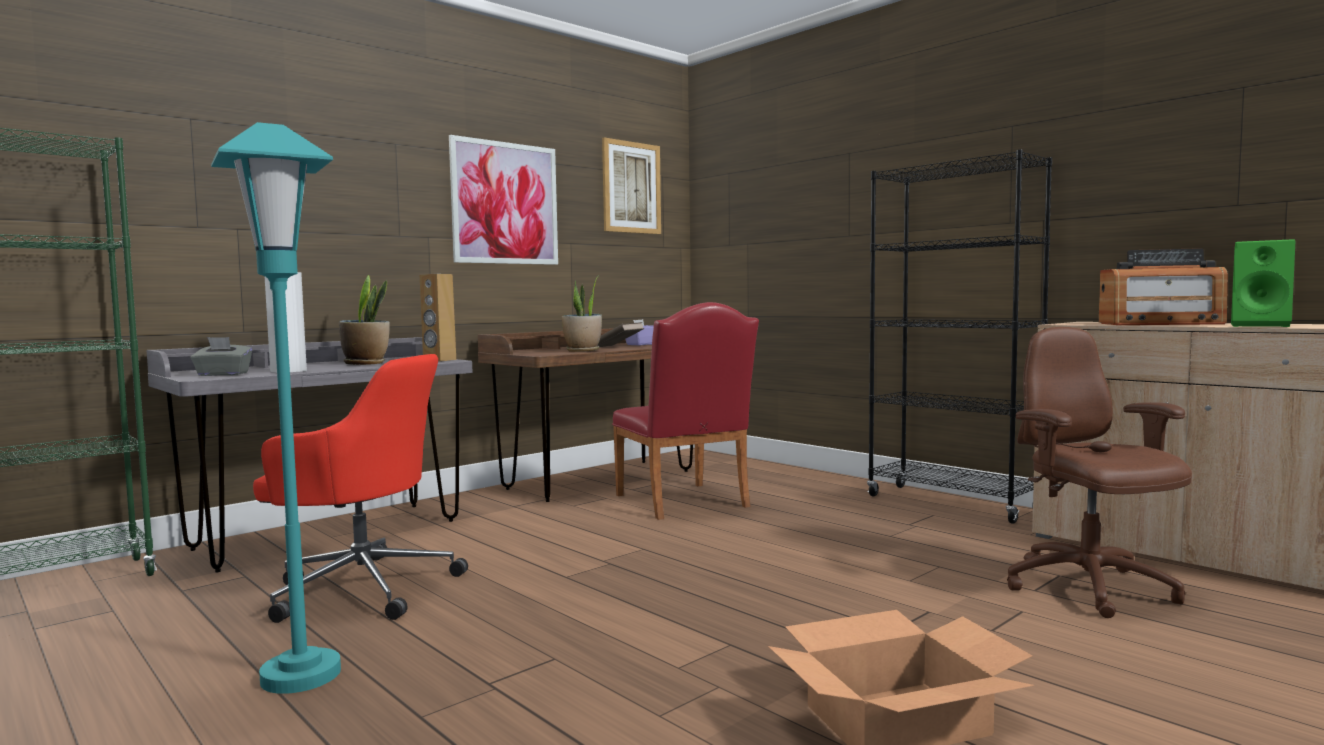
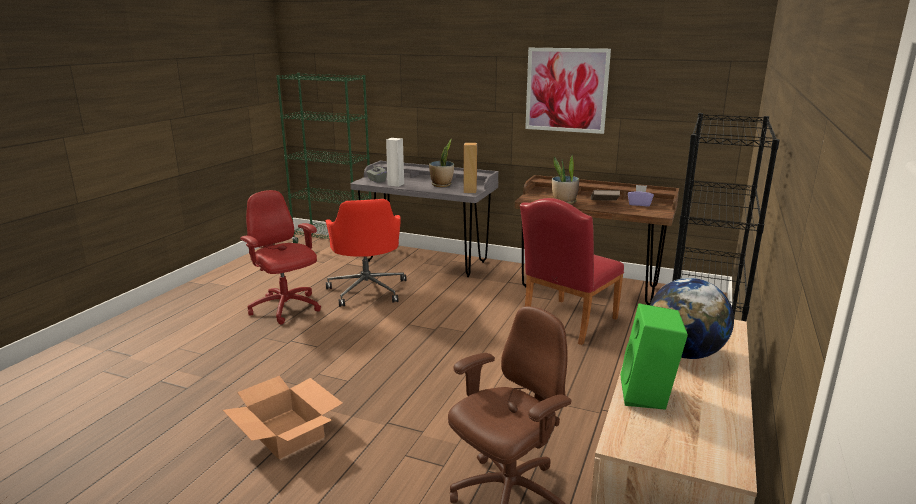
camera: 65 degrees right, 15 degrees up
turquoise floor lamp [211,122,341,694] -> red office chair [240,190,321,325]
picture [602,137,661,234] -> none
radio [1099,248,1228,325] -> globe [650,278,734,359]

